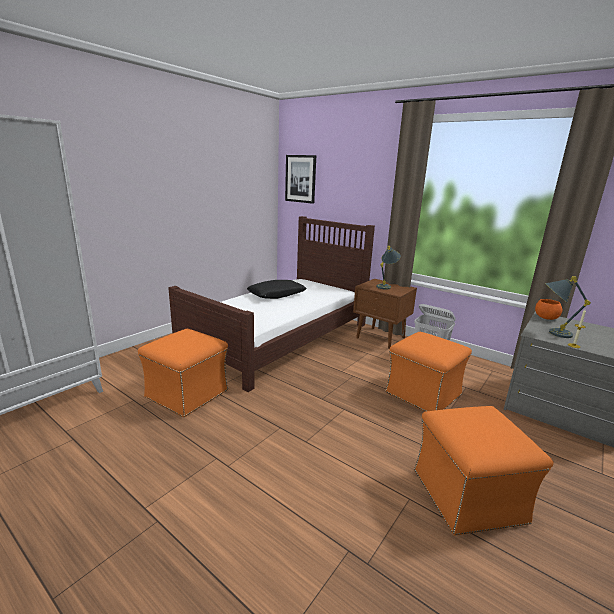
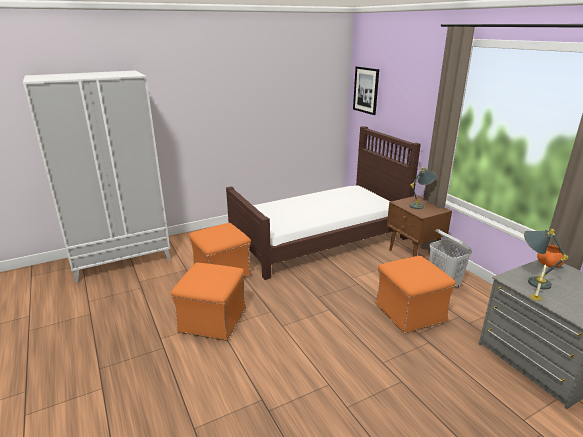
camera: 25 degrees right, 5 degrees up
black pillow [247,280,307,299] -> none
orange ottoman [414,406,553,535] -> orange ottoman moved to [171,263,246,341]

